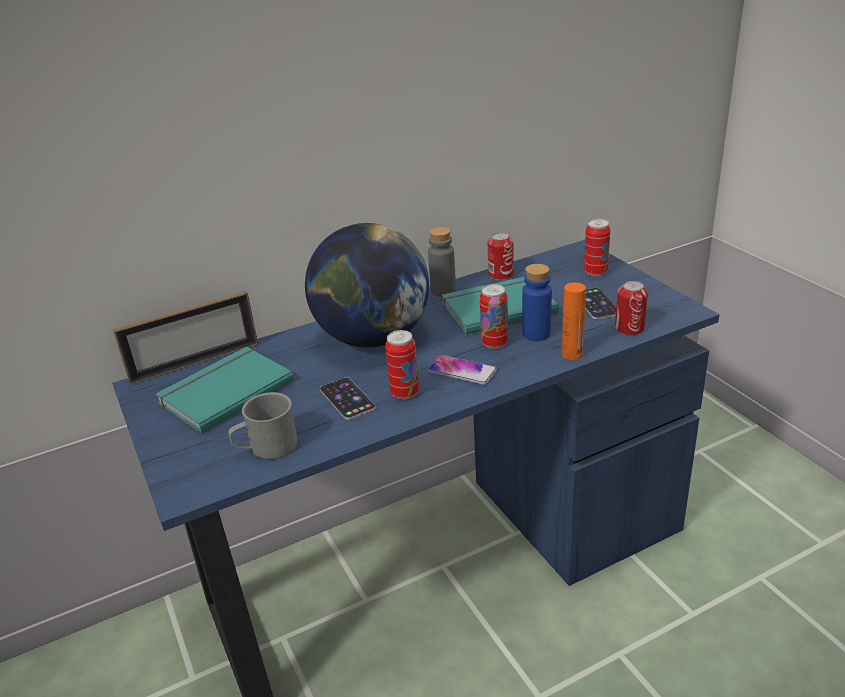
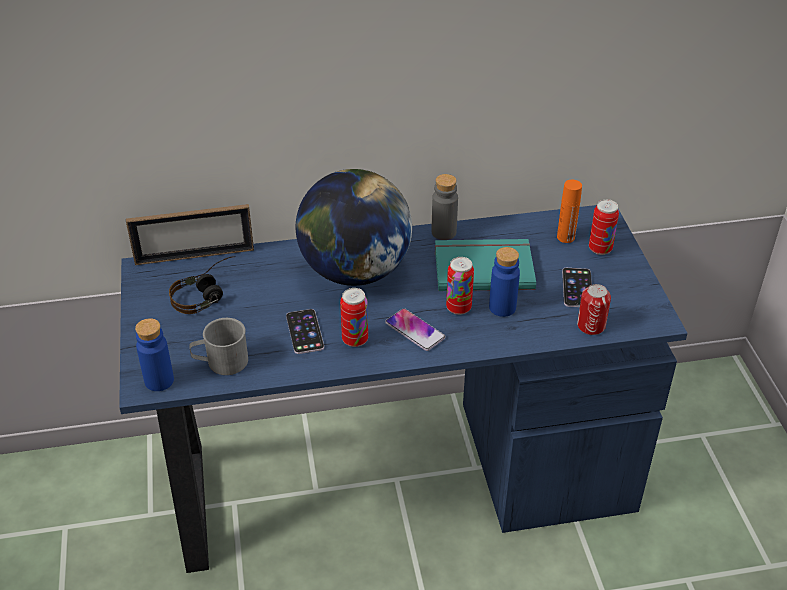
camera: 15 degrees right, 10 degrees up
turquoise book [156,347,294,434] -> headphones [169,257,233,314]
can [488,232,514,280] -> none
orange bottle [562,282,586,360] -> orange bottle moved to [557,180,582,243]
none -> blue bottle [135,318,174,391]

